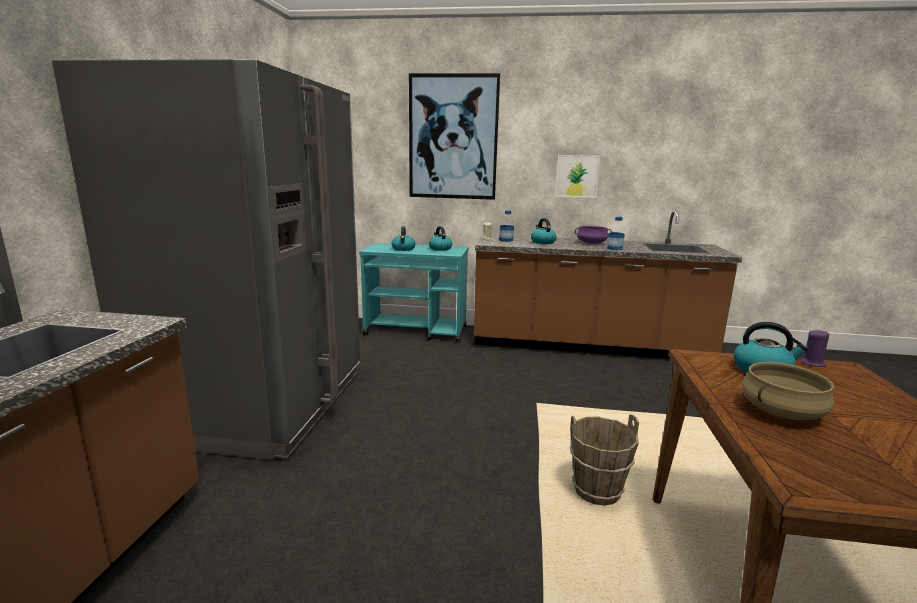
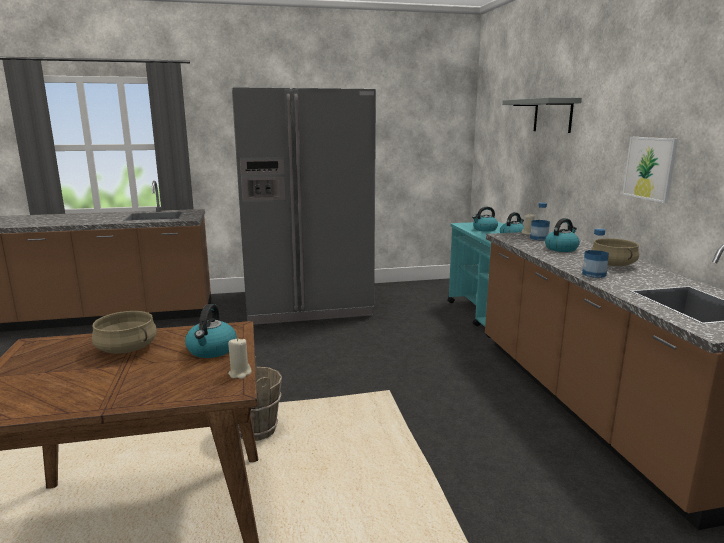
camera: 70 degrees right, 0 degrees up
picture [409,73,500,200] -> grey shelf [502,97,582,133]
purple cooking pot [575,226,612,244] -> beige cooking pot [591,238,639,266]
purple candle [800,329,829,367] -> beige candle [228,338,252,379]

